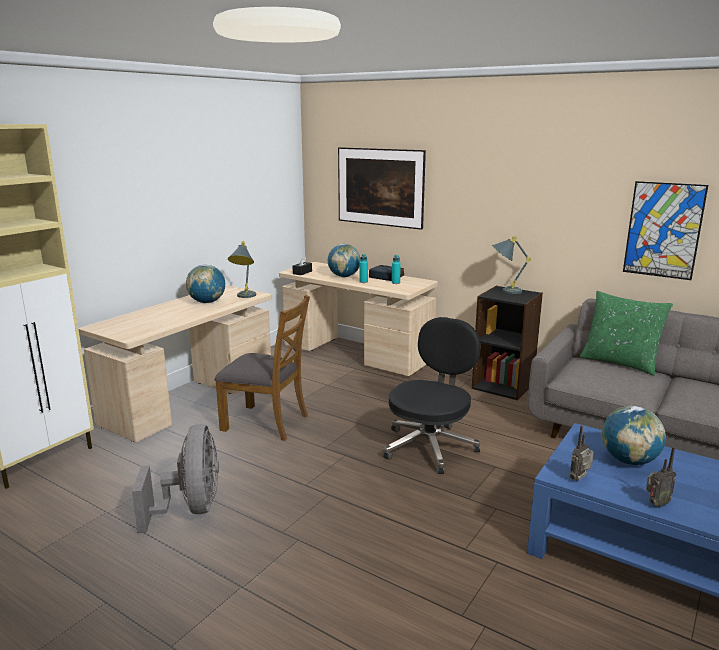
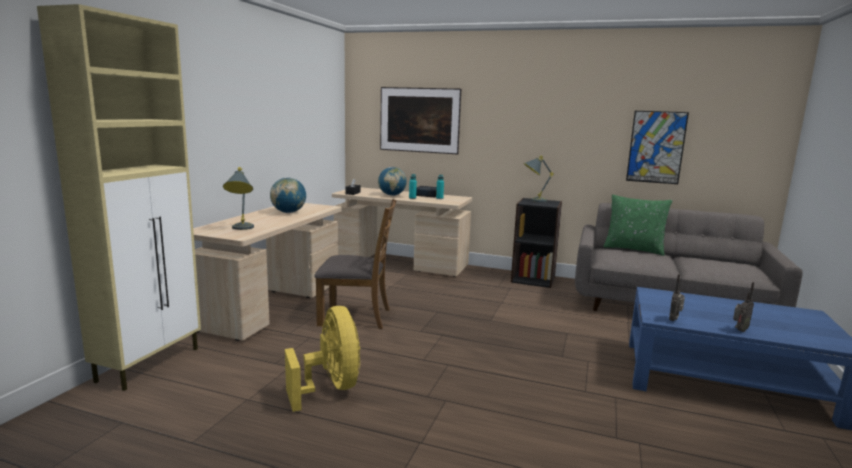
camera: 15 degrees left, 5 degrees down
grey fan [132,424,219,533] -> yellow fan [285,306,360,412]
grey table lamp [228,241,256,298] -> grey table lamp moved to [223,167,254,230]
black office chair [383,317,481,474] -> none
globe [602,406,666,465] -> none

